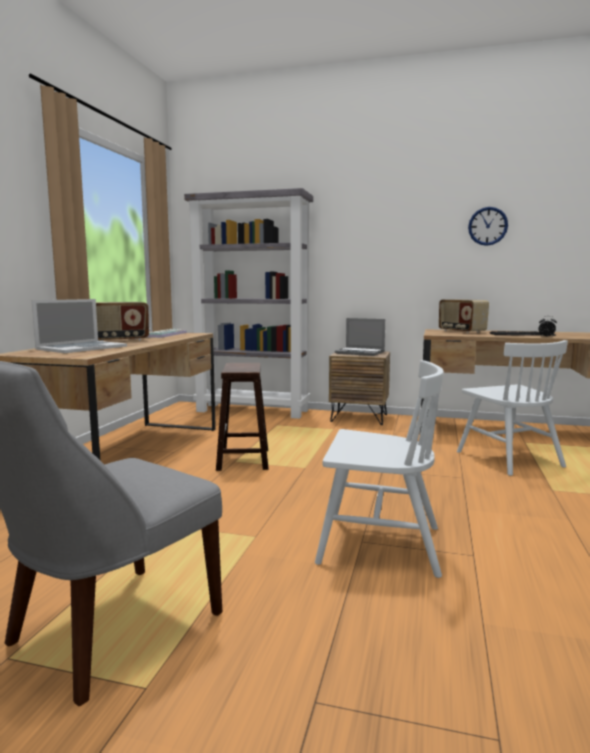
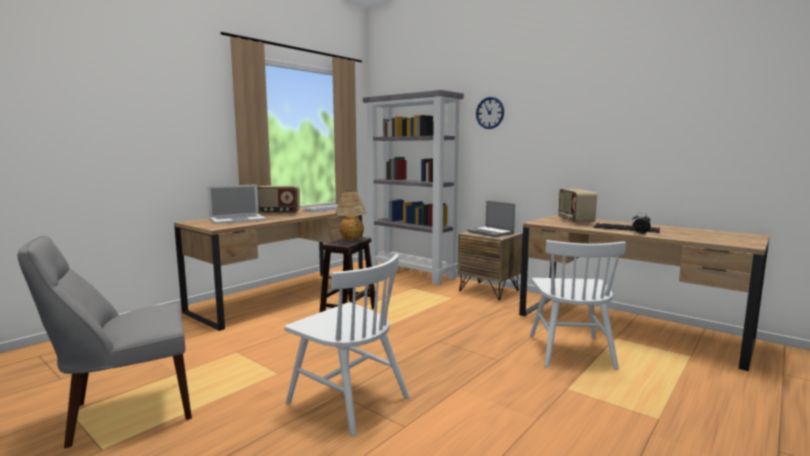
camera: 25 degrees right, 0 degrees up
wall clock [468,207,508,246] -> wall clock moved to [476,97,504,129]
none -> table lamp [335,190,367,241]

